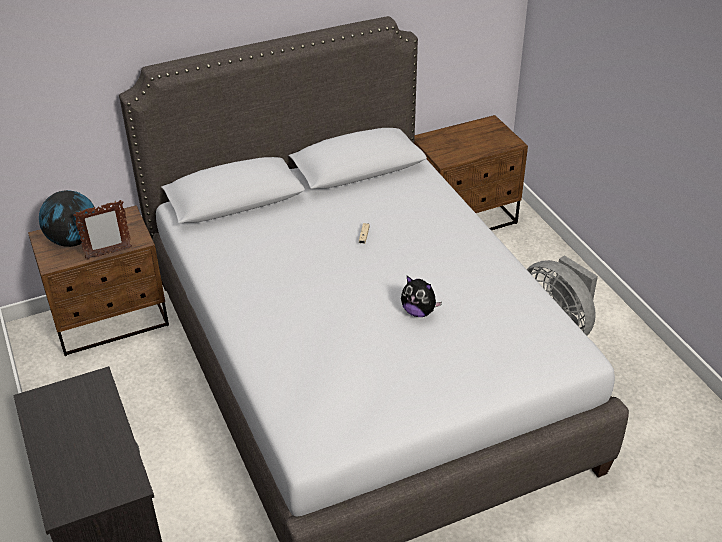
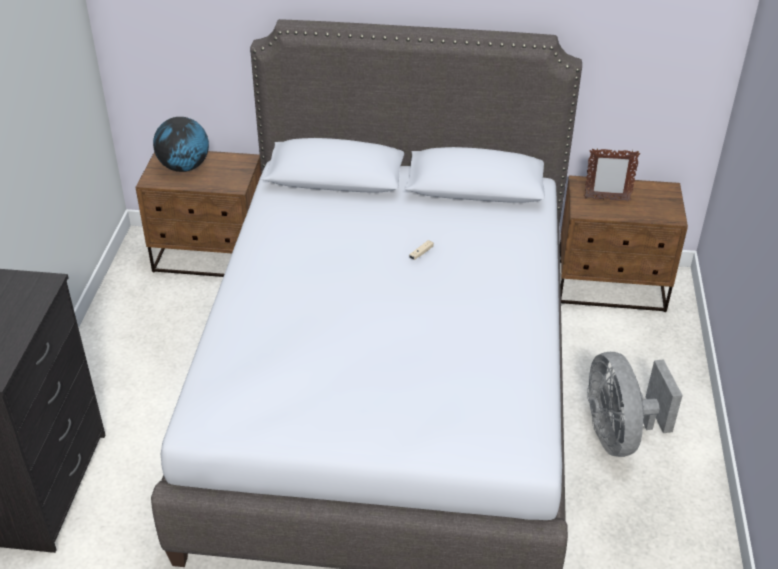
camera: 30 degrees right, 0 degrees up
picture frame [73,200,132,259] -> picture frame moved to [584,149,640,201]
plush toy [401,276,442,317] -> none

